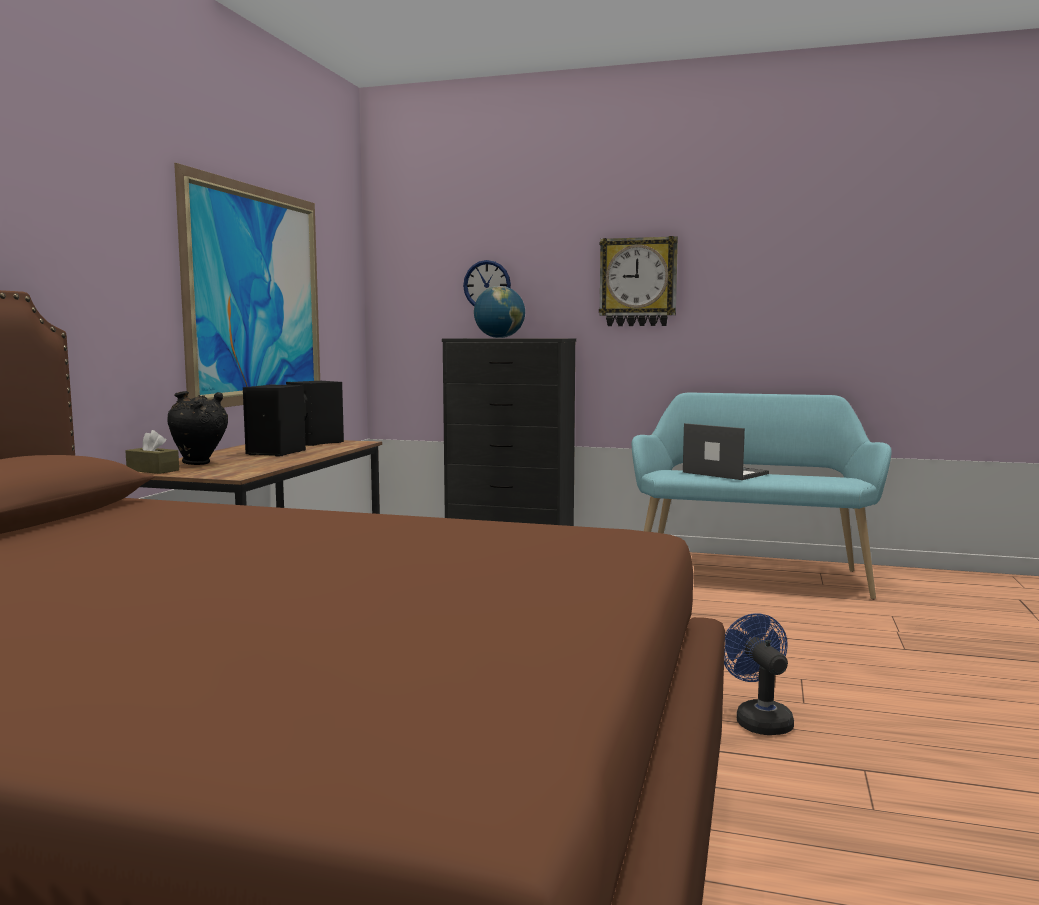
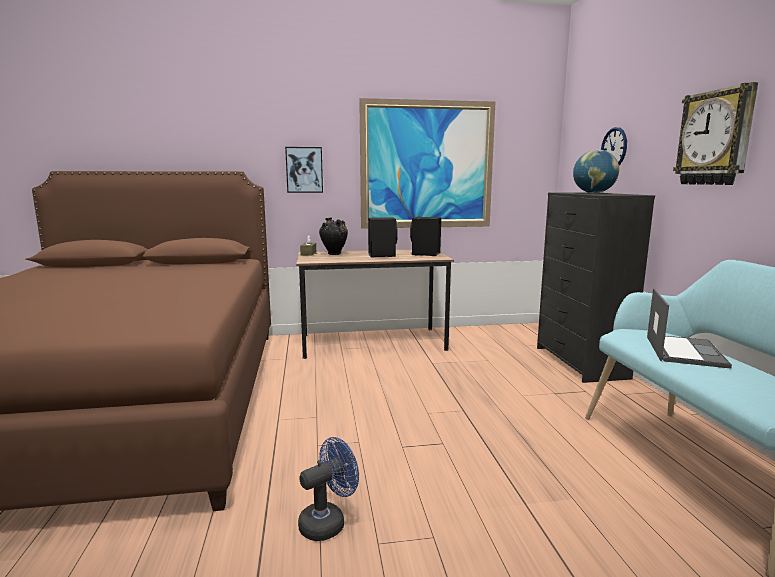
camera: 65 degrees right, 5 degrees up
none -> picture [285,147,323,193]

